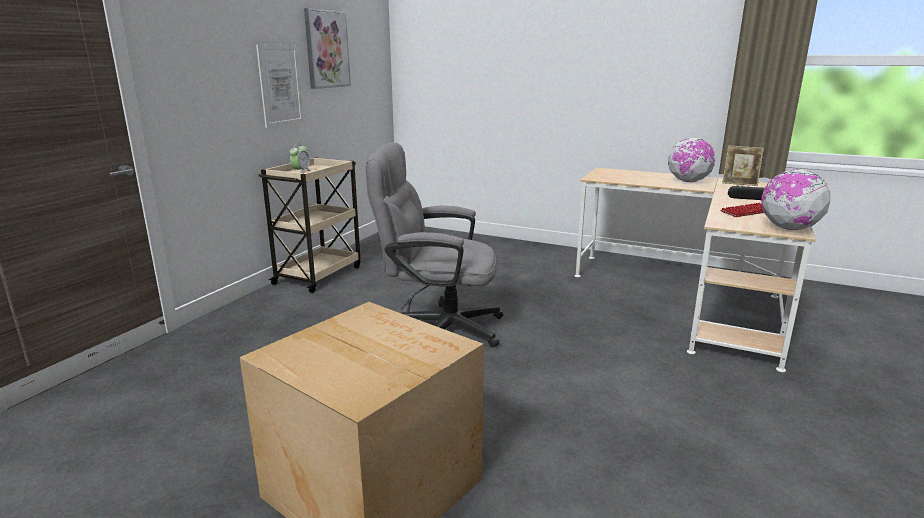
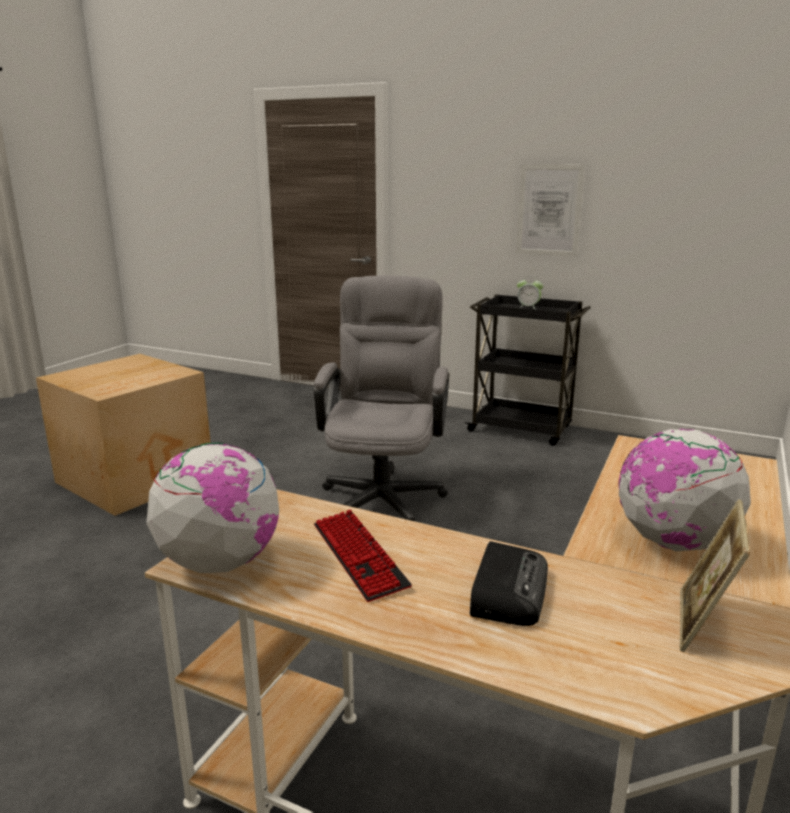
camera: 90 degrees right, 0 degrees up
beige cart [258,157,361,293] -> black cart [465,294,591,446]
picture [304,8,351,89] -> none

